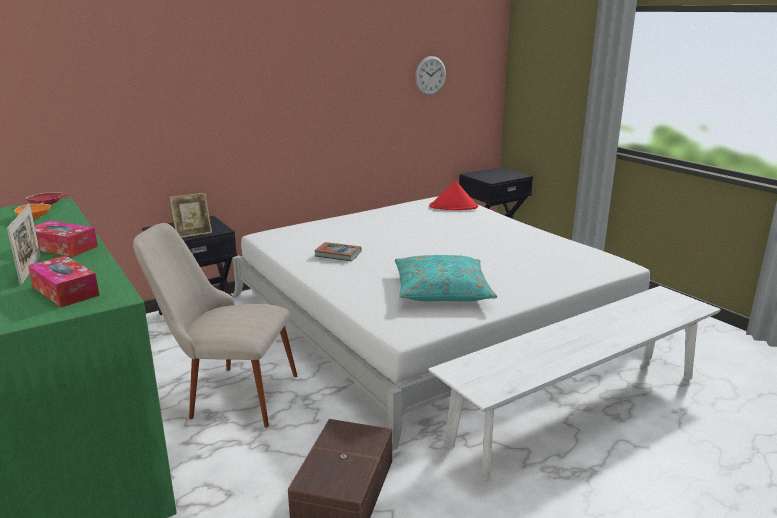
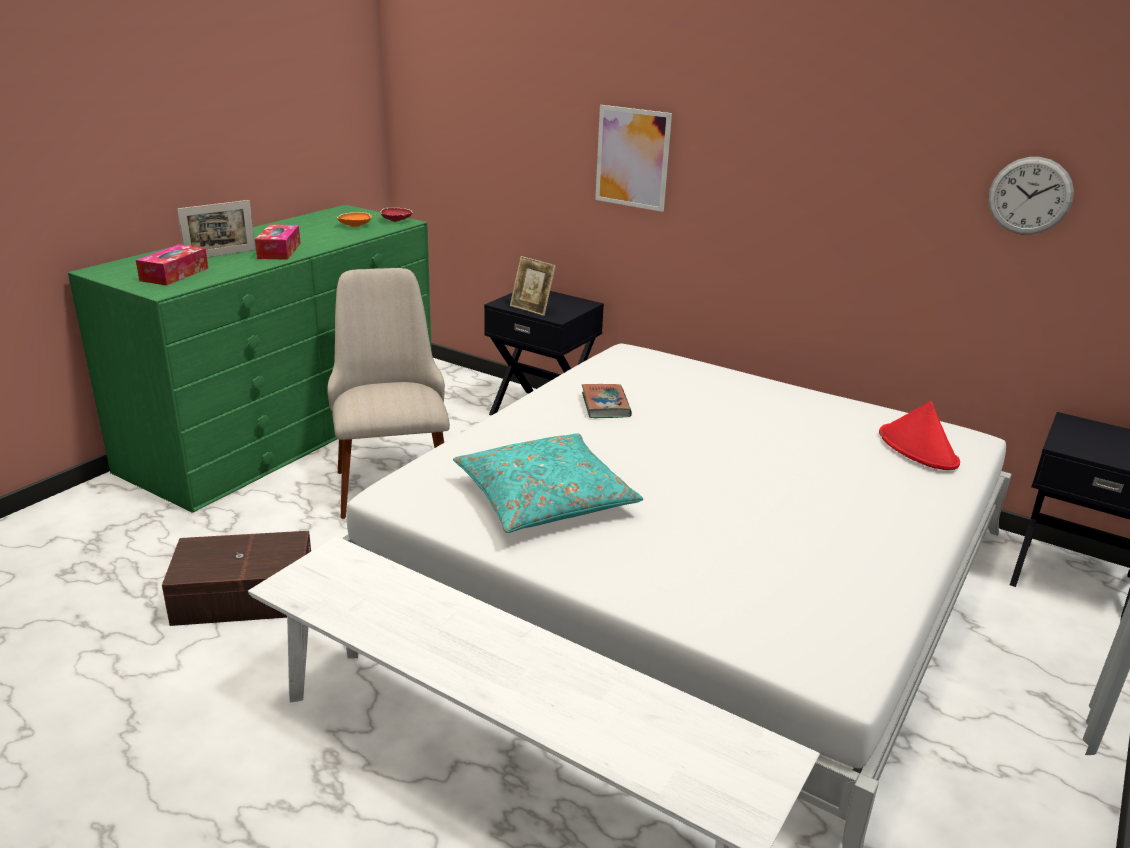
camera: 65 degrees right, 5 degrees up
none -> picture [595,105,672,212]

